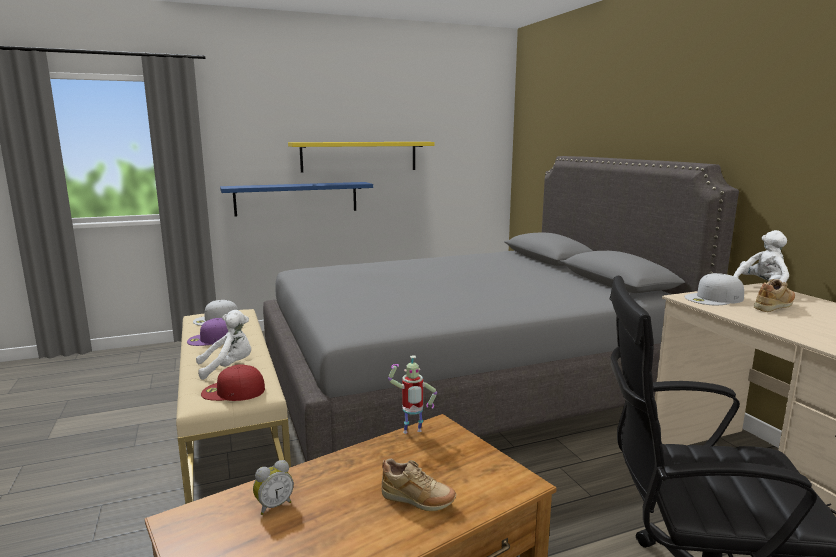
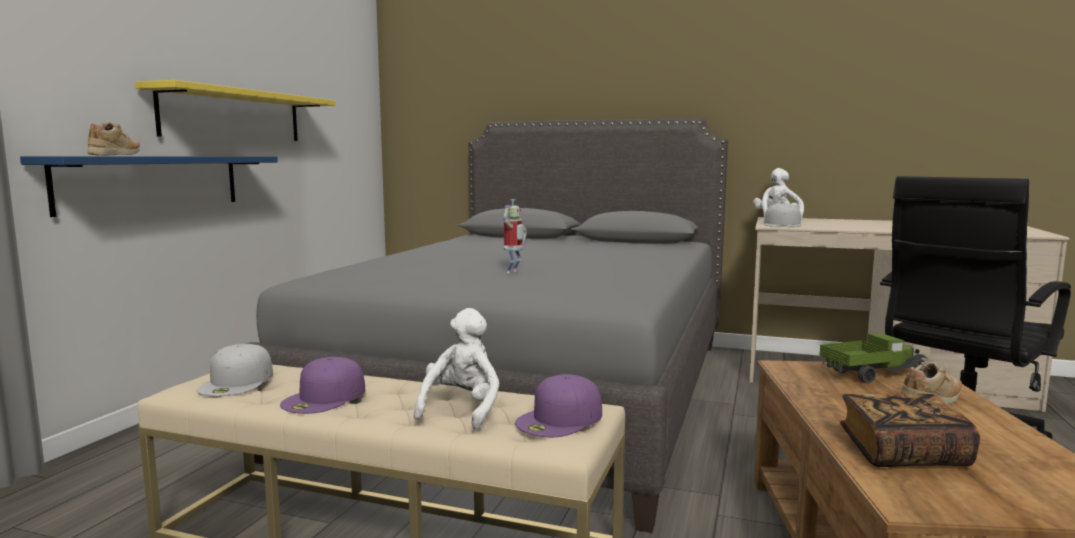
camera: 50 degrees left, 5 degrees down
red cap [201,364,265,401] -> purple cap [515,374,602,437]
alarm clock [253,460,294,515] -> book [840,394,980,467]
toy robot [388,355,437,434] -> toy robot moved to [503,199,528,273]
beige shoe [754,279,795,312] -> beige shoe moved to [87,122,140,156]
none -> toy truck [820,333,928,384]

